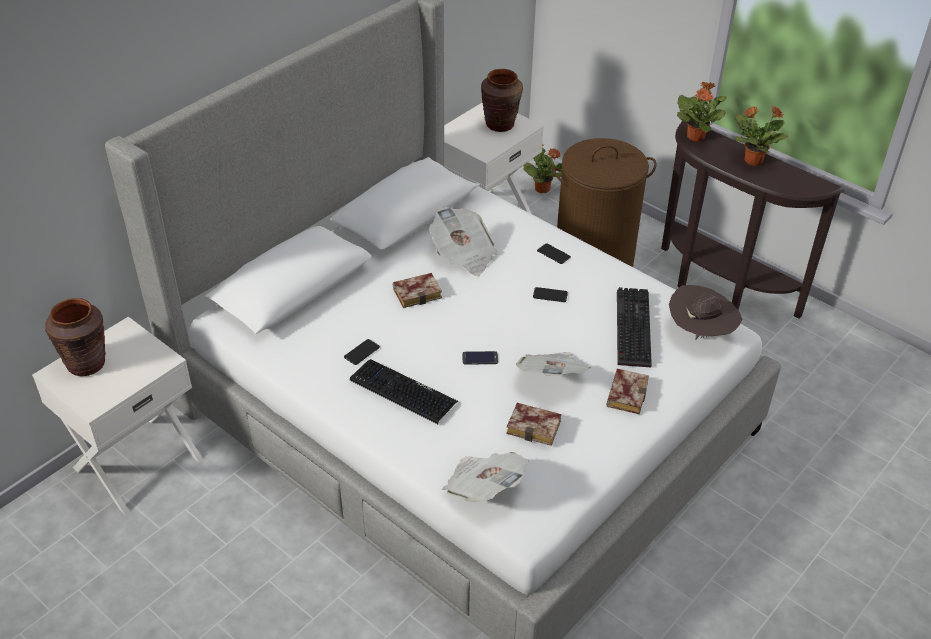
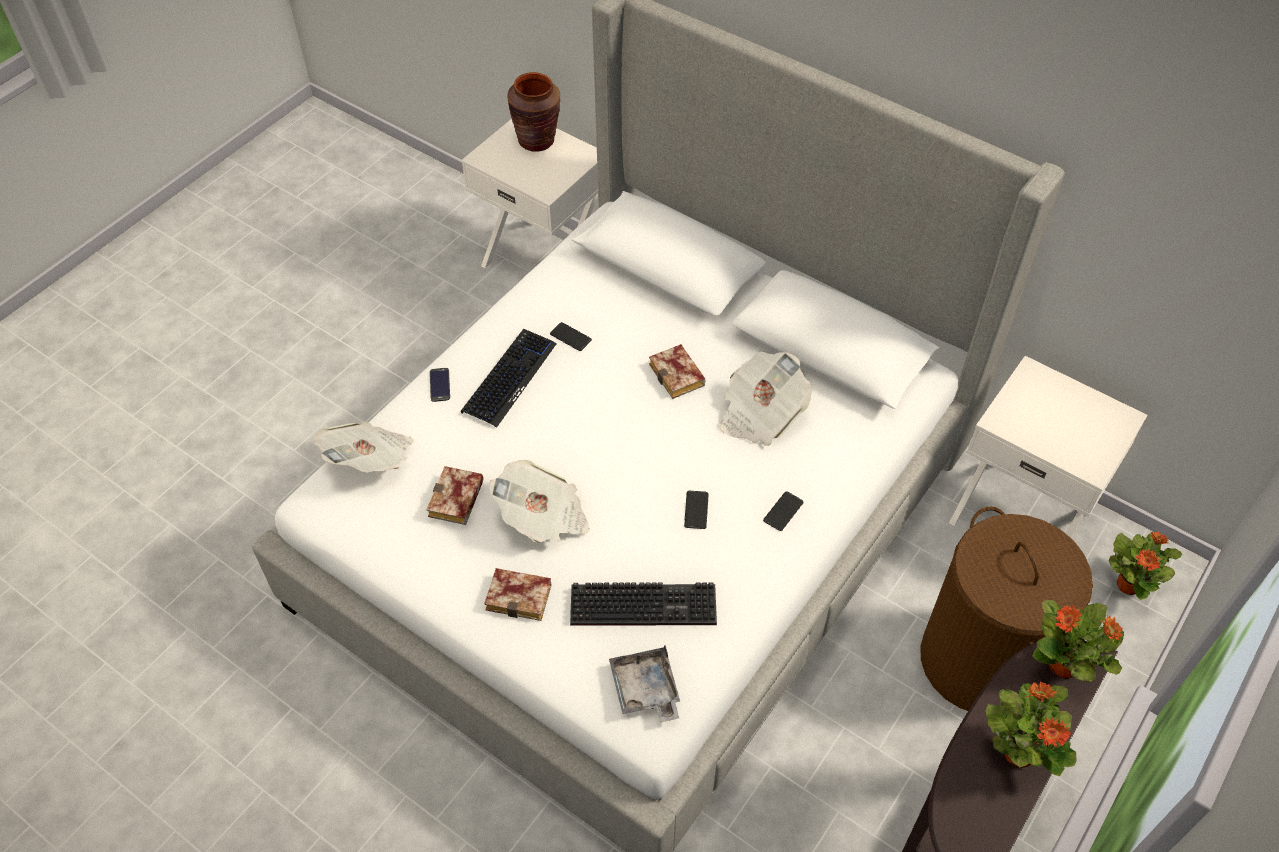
camera: 85 degrees right, 10 degrees up
phone [462,351,498,365] -> phone moved to [430,368,450,402]
brown vase [481,69,523,132] -> none
brown hat [669,285,742,340] -> grey tray [609,645,680,722]

